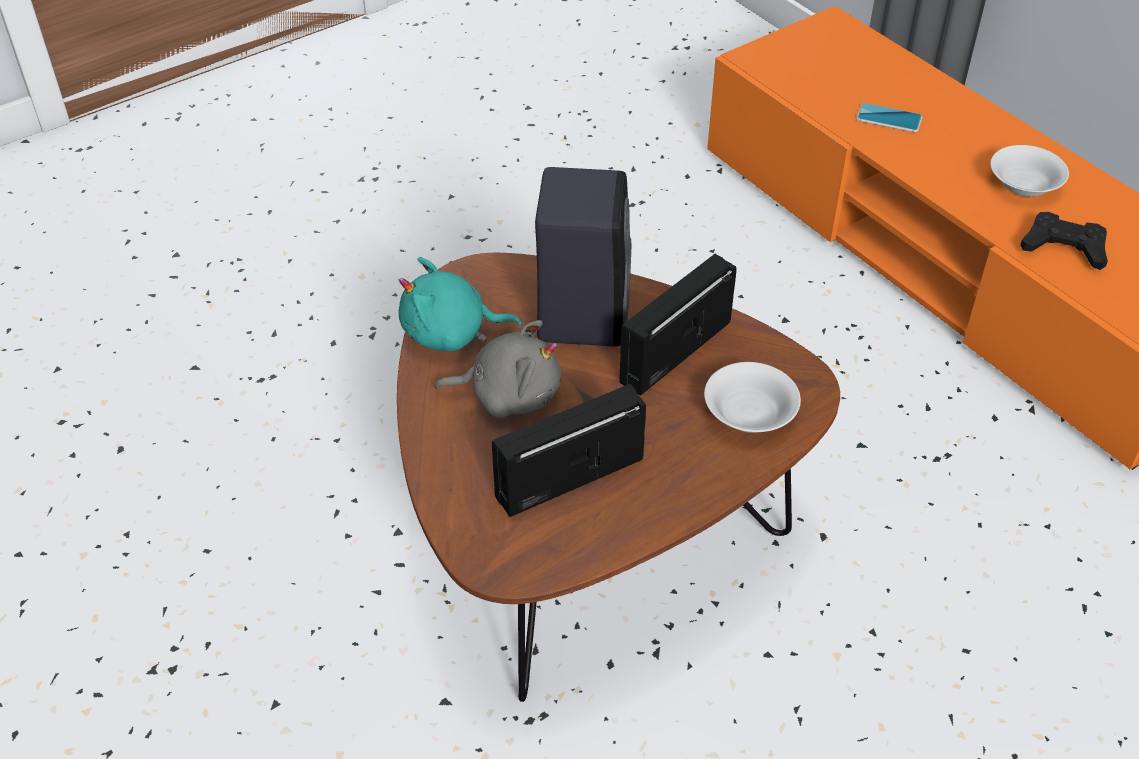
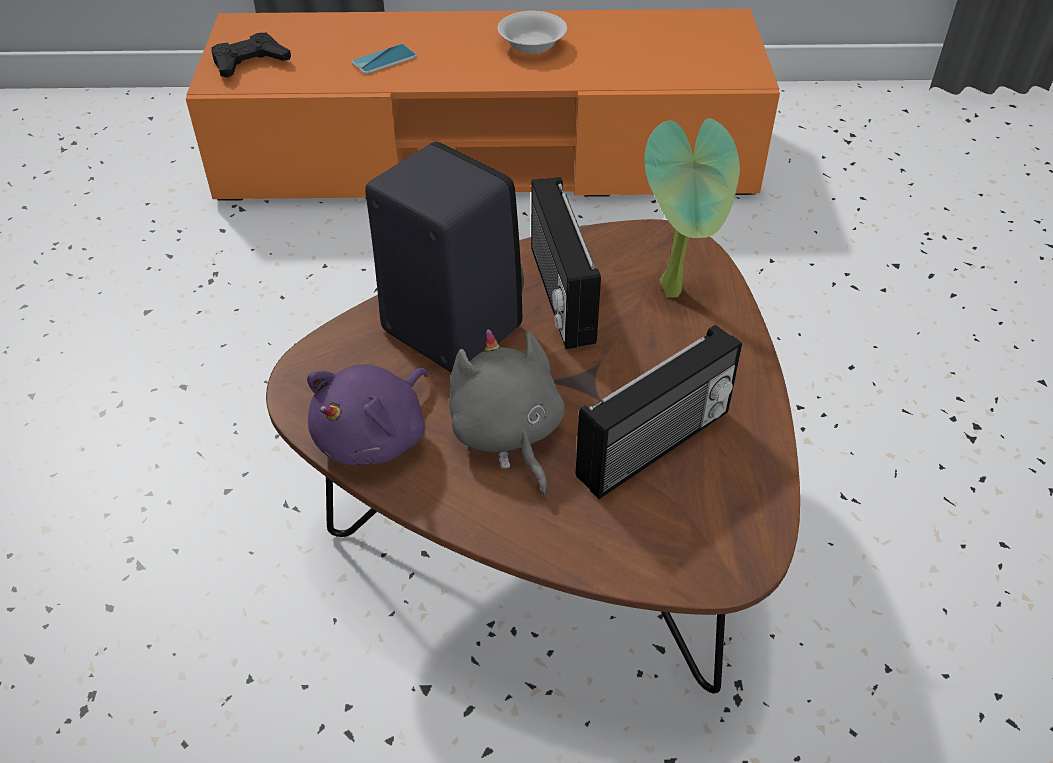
camera: 55 degrees left, 0 degrees up
turquoise plush toy [399,257,522,351] -> purple plush toy [307,364,428,466]
grey plush toy [435,320,561,418] -> grey plush toy turned 60 degrees counterclockwise [449,329,565,495]
radio [492,384,646,517] -> radio turned 135 degrees counterclockwise [576,325,742,499]
white bowl [704,362,801,433] -> potted plant [644,118,740,297]
black game controller [1020,212,1108,270] -> black game controller moved to [211,33,291,78]

